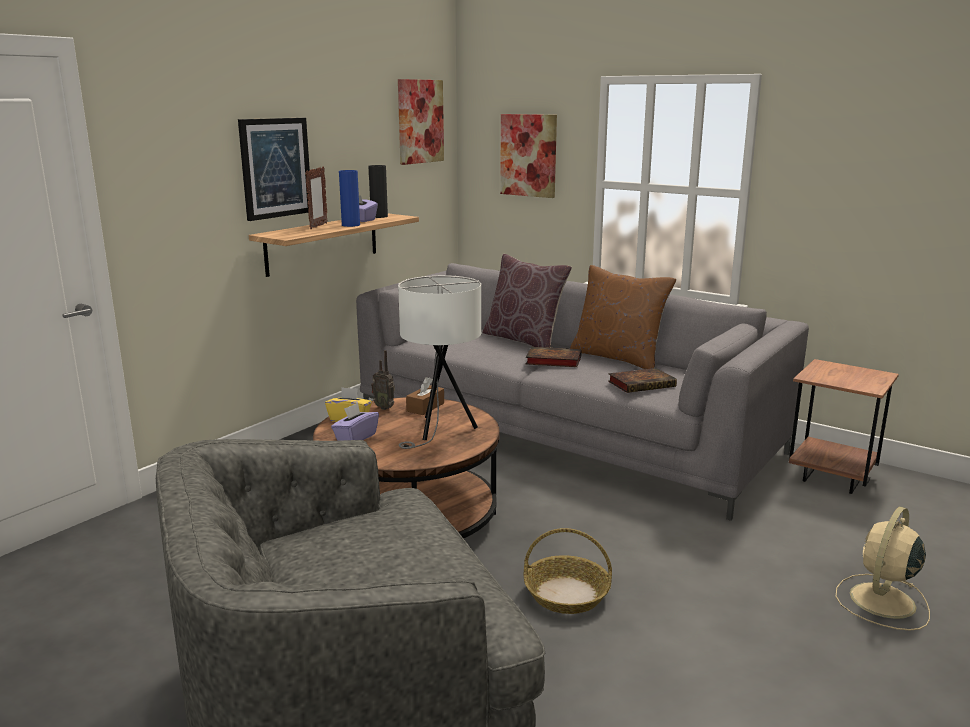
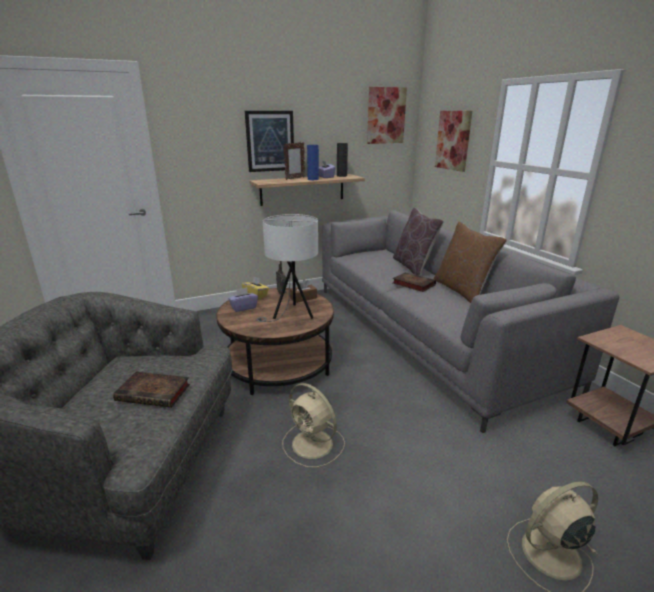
camera: 30 degrees right, 5 degrees up
basket [524,528,612,614] -> beige fan [283,383,345,468]
book [608,368,677,393] -> book moved to [113,372,190,408]

